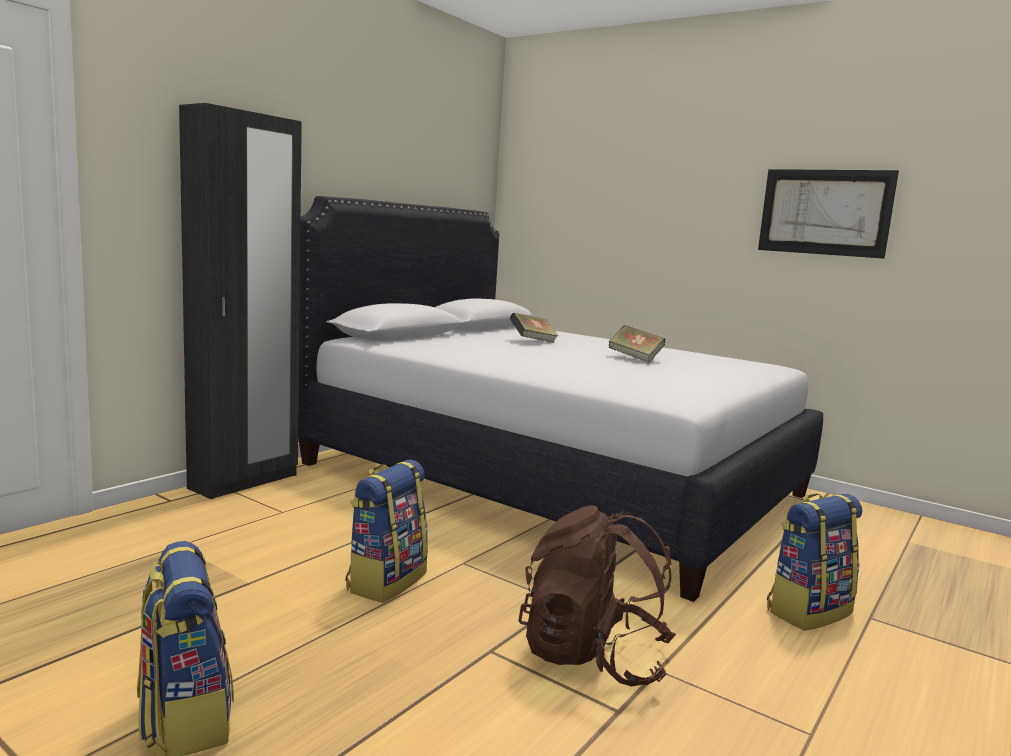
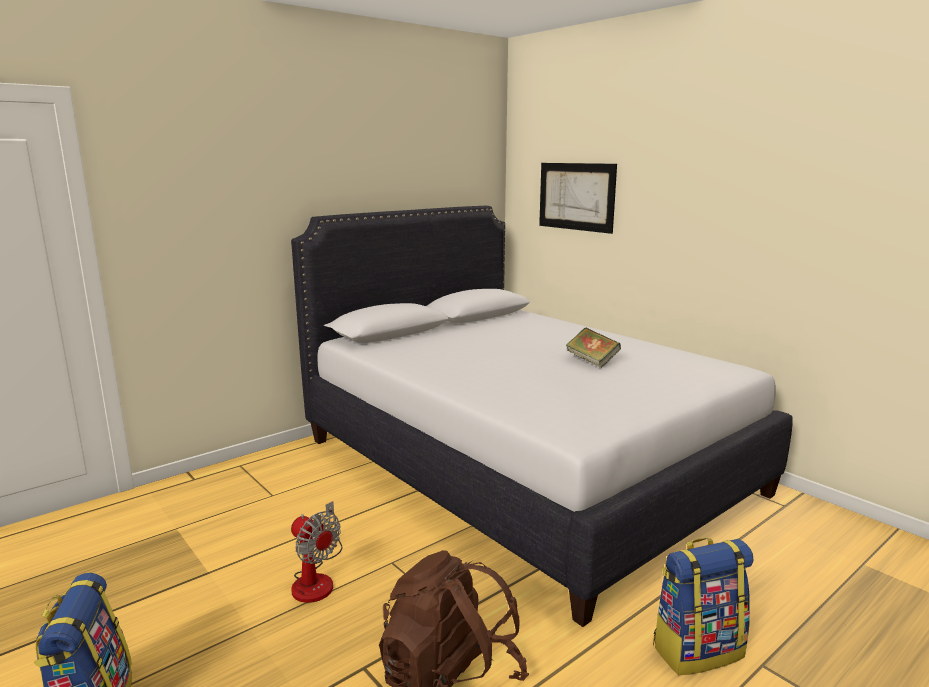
camera: 15 degrees right, 5 degrees up
black wardrobe [179,103,302,499] -> none
backpack [345,460,428,603] -> fan [291,501,342,603]
book [510,313,559,343] -> none
picture [758,169,899,259] -> picture moved to [539,163,617,234]

